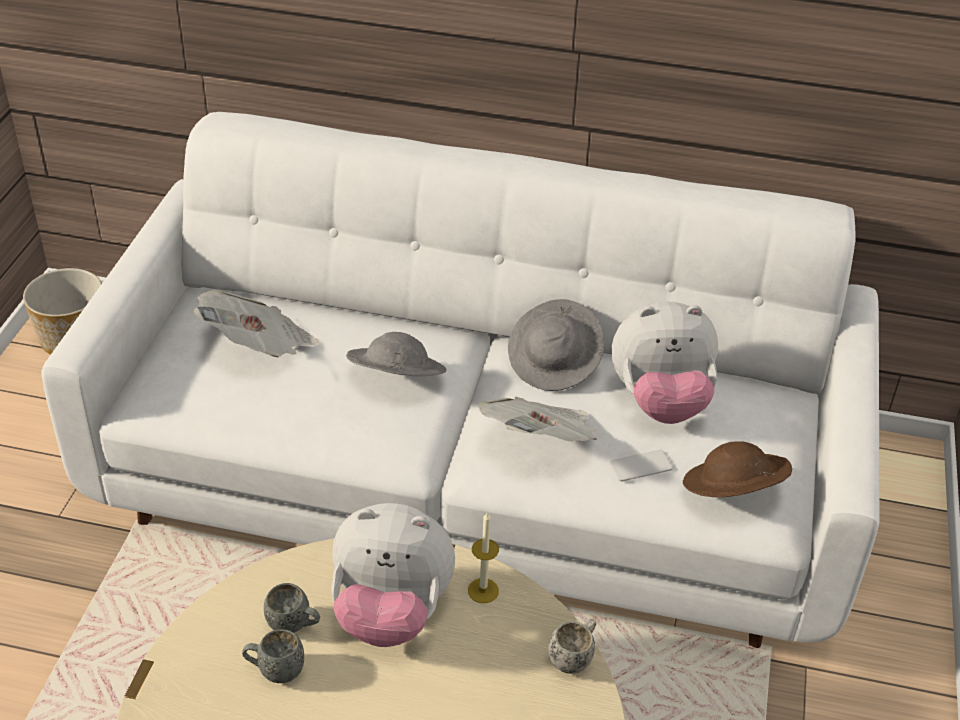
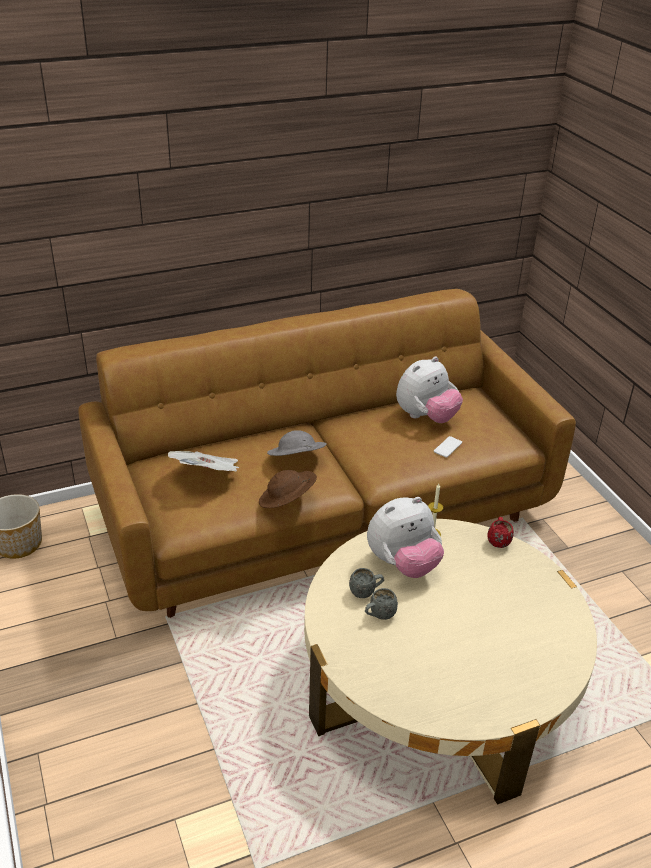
camera: 35 degrees left, 5 degrees down
white sofa [41,112,880,648] -> brown sofa [78,289,576,618]
newspaper [479,397,596,442] -> none
grey hat [508,299,604,391] -> none
white mug [548,619,596,674] -> red mug [488,517,514,548]
brown hat [683,441,792,497] -> brown hat moved to [259,470,317,508]

